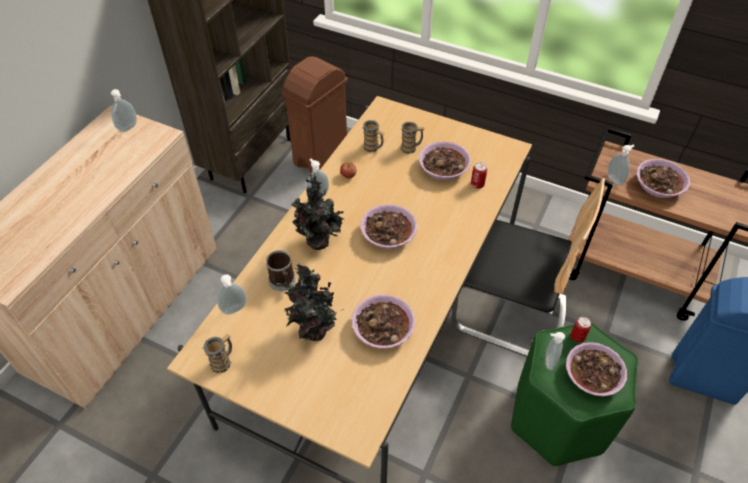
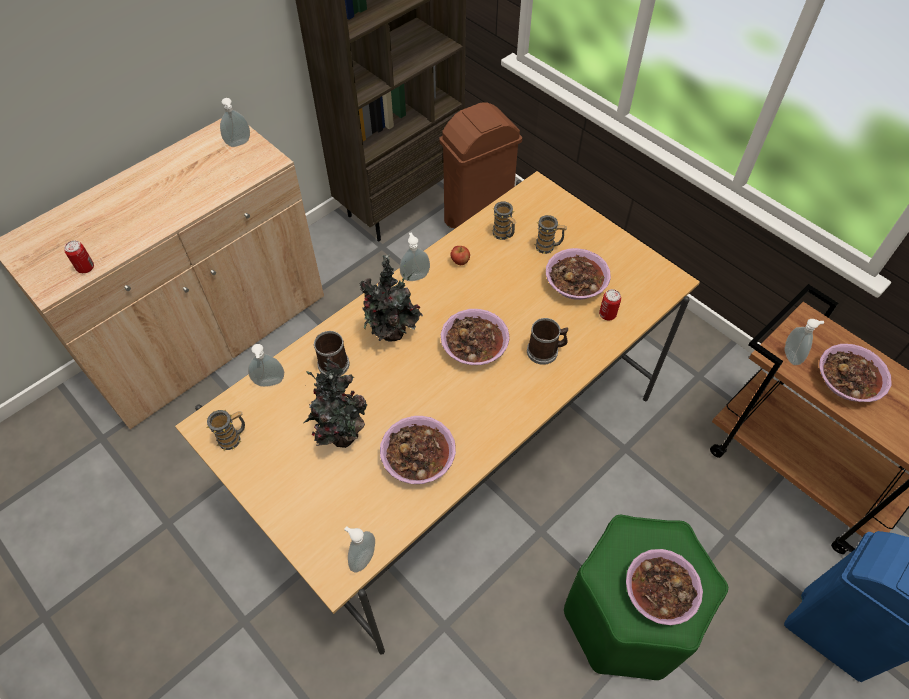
camera: 20 degrees right, 5 degrees up
chair [451,178,605,357] -> none
soap dispenser [545,332,565,370] -> soap dispenser moved to [344,527,375,573]
can [571,317,591,342] -> can moved to [64,240,94,273]
none -> mug [527,318,568,365]

